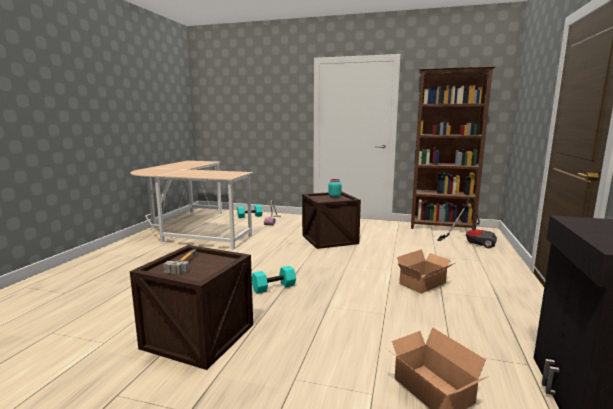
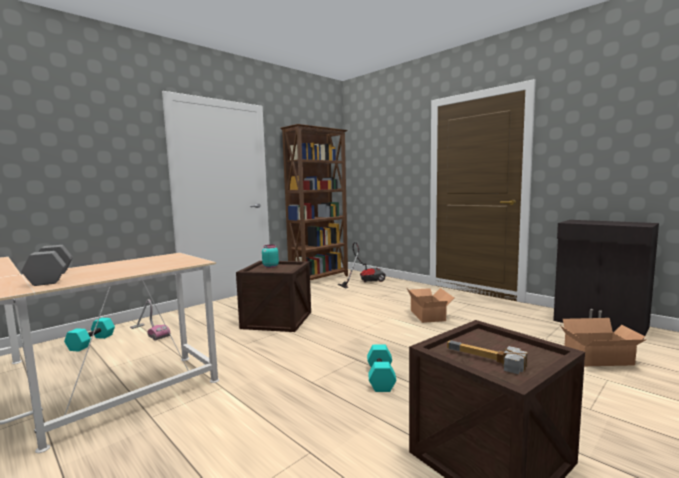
camera: 60 degrees left, 5 degrees down
none -> grey dumbbell [21,245,73,286]

